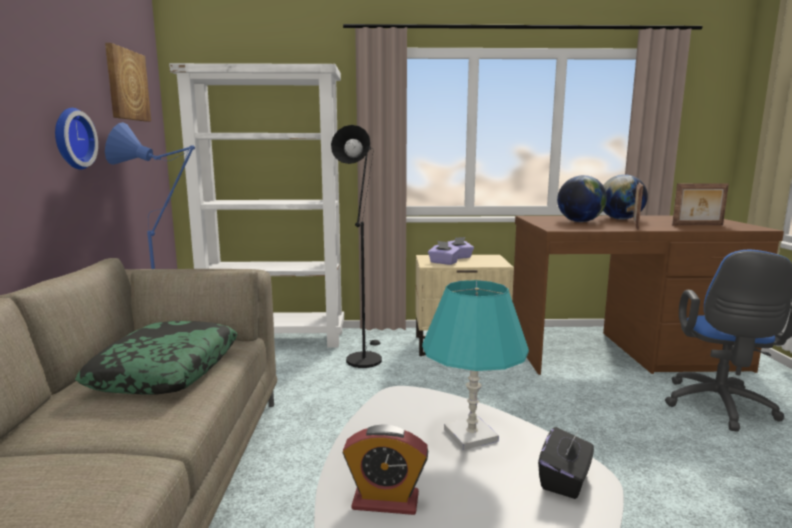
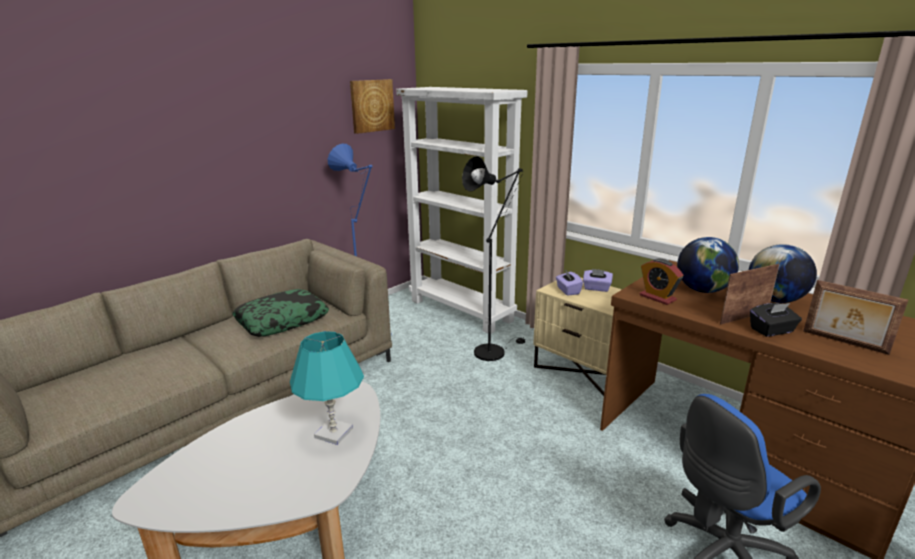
camera: 45 degrees right, 10 degrees up
wall clock [55,108,98,170] -> none
alarm clock [342,424,428,515] -> alarm clock moved to [640,259,683,305]
black tissue box [538,427,594,499] -> black tissue box moved to [750,303,802,337]

